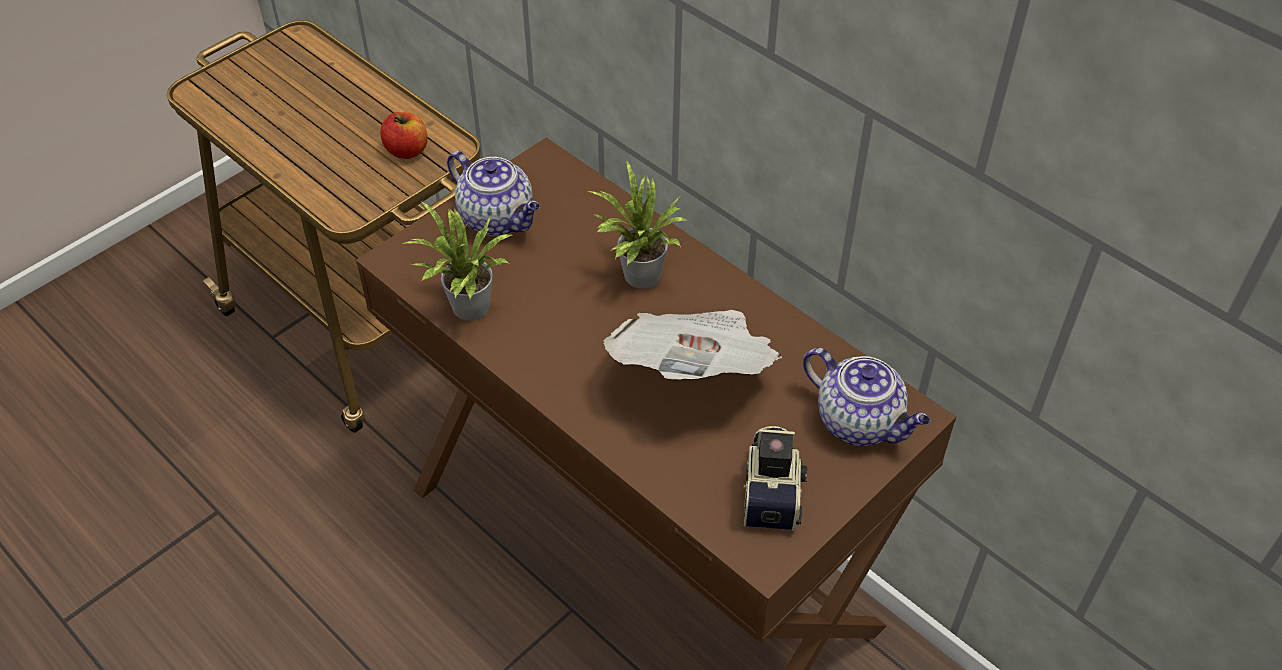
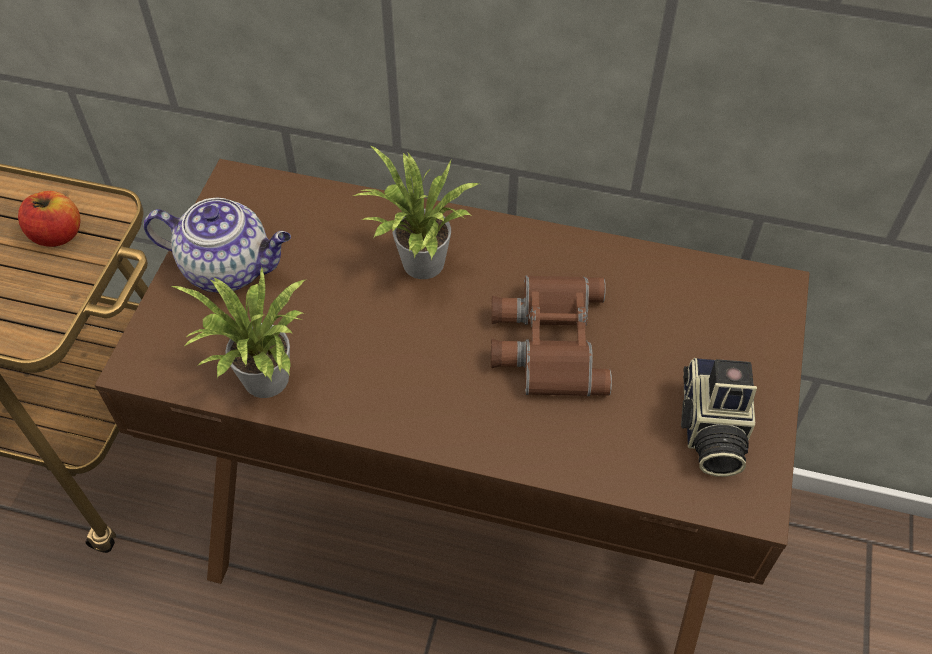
camera: 30 degrees left, 5 degrees up
newspaper [603,310,782,380] -> brown binoculars [491,275,612,396]
camera [744,426,808,531] -> camera turned 150 degrees counterclockwise [681,358,757,477]
teapot [803,348,930,446] -> none

